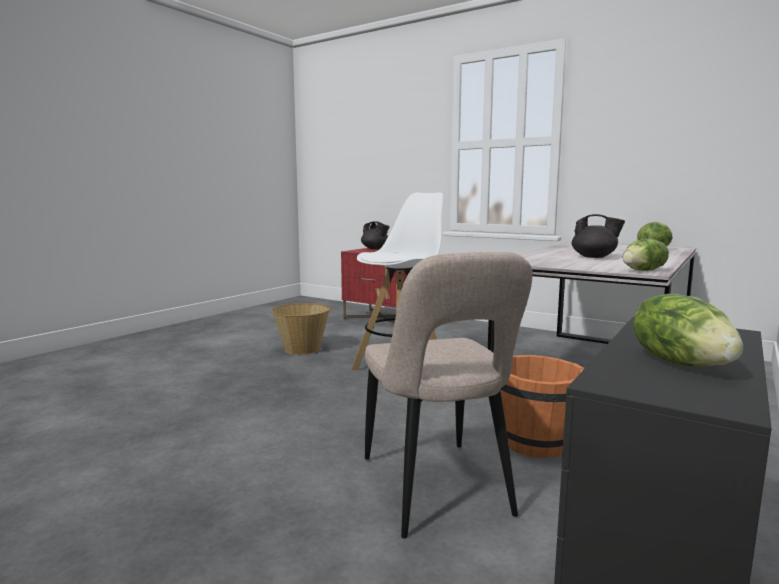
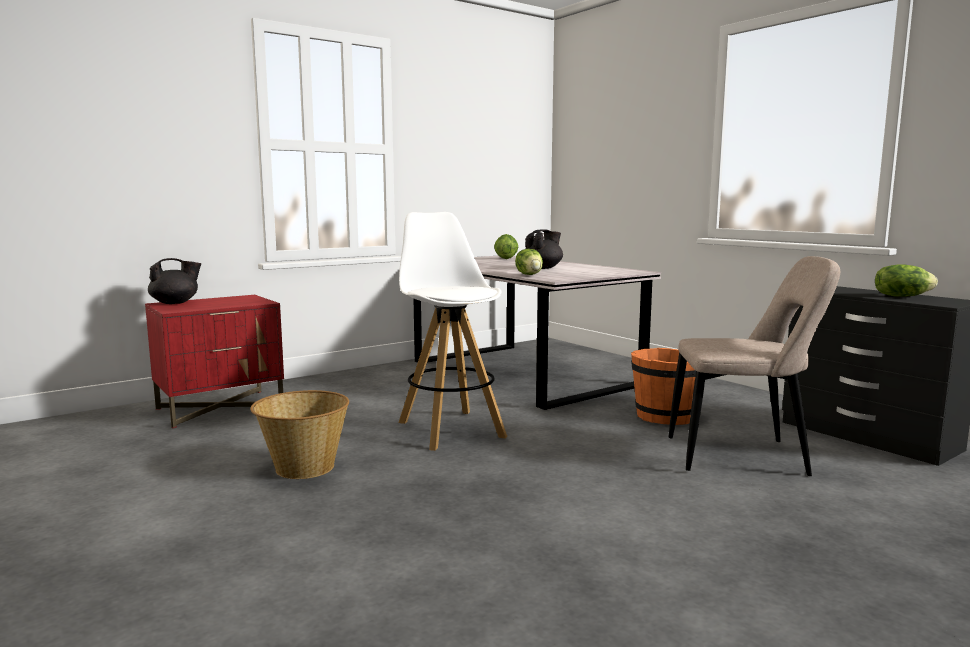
camera: 70 degrees left, 0 degrees up
lettuce [623,239,669,271] -> lettuce moved to [515,249,543,275]

